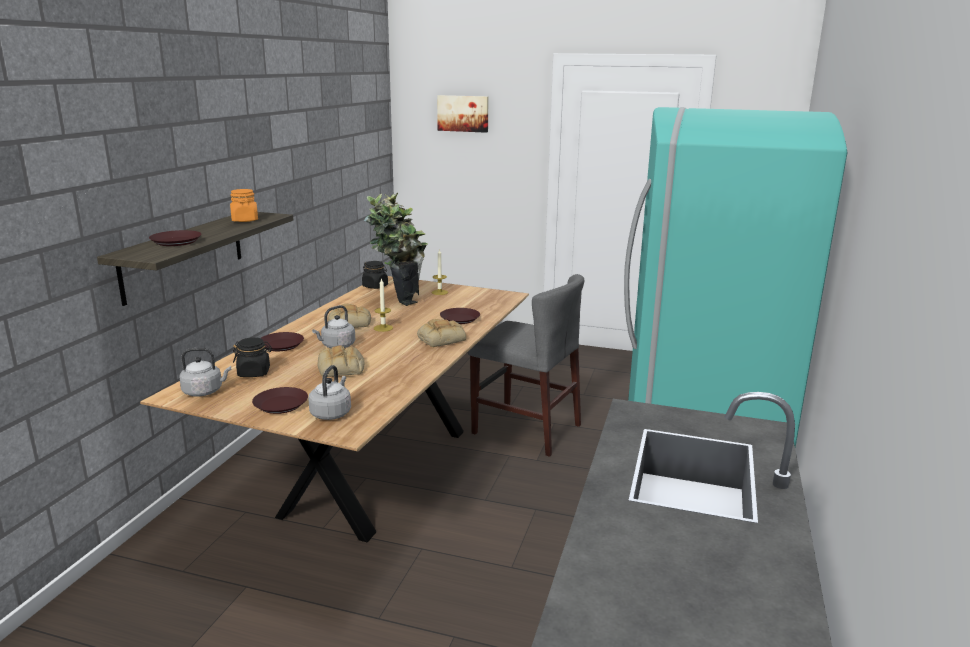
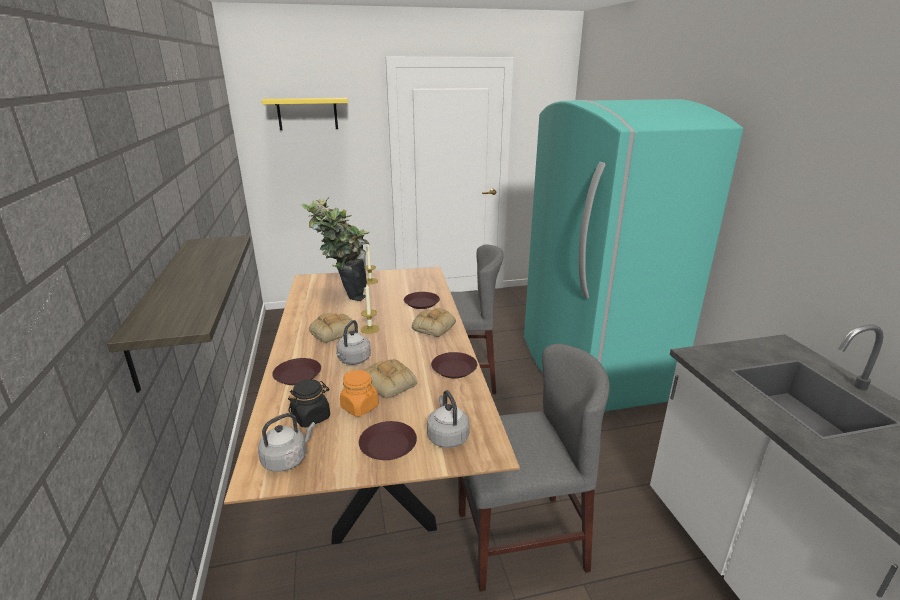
camera: 30 degrees left, 5 degrees up
brown plate [149,230,202,246] -> brown plate moved to [431,352,477,378]
orange jar [230,189,258,222] -> orange jar moved to [340,370,379,417]
black jar [362,261,388,289] -> none
picture [437,95,489,133] -> yellow shelf [261,98,348,130]
none -> grey chair [458,344,610,592]

